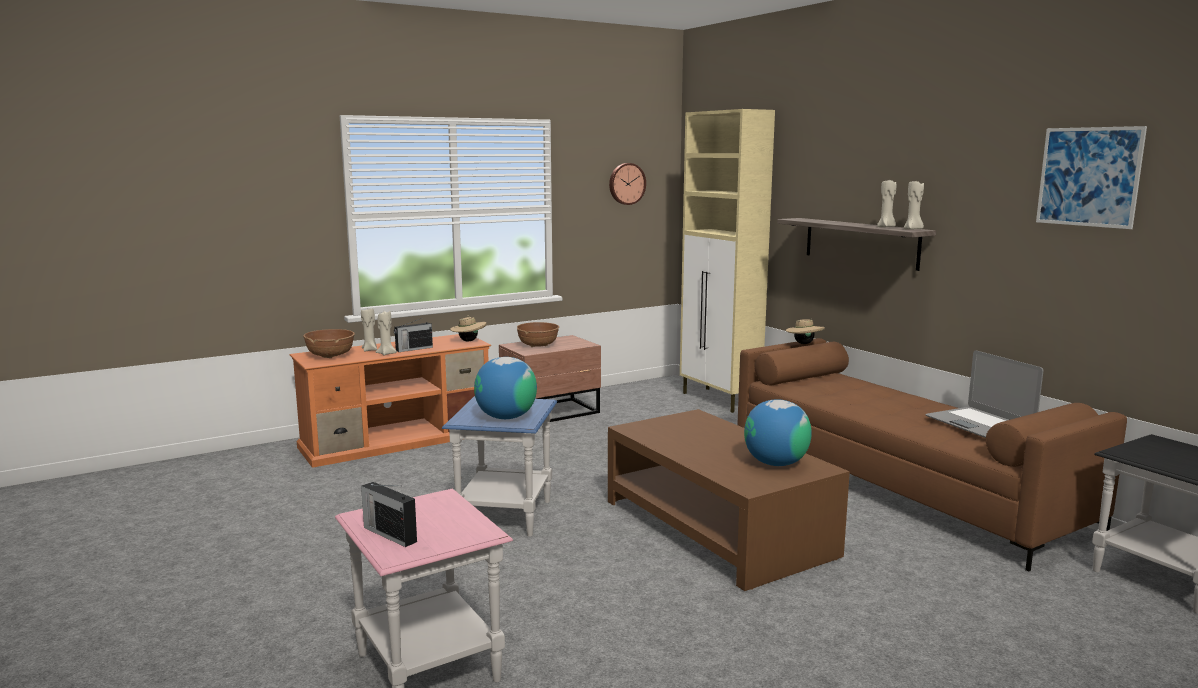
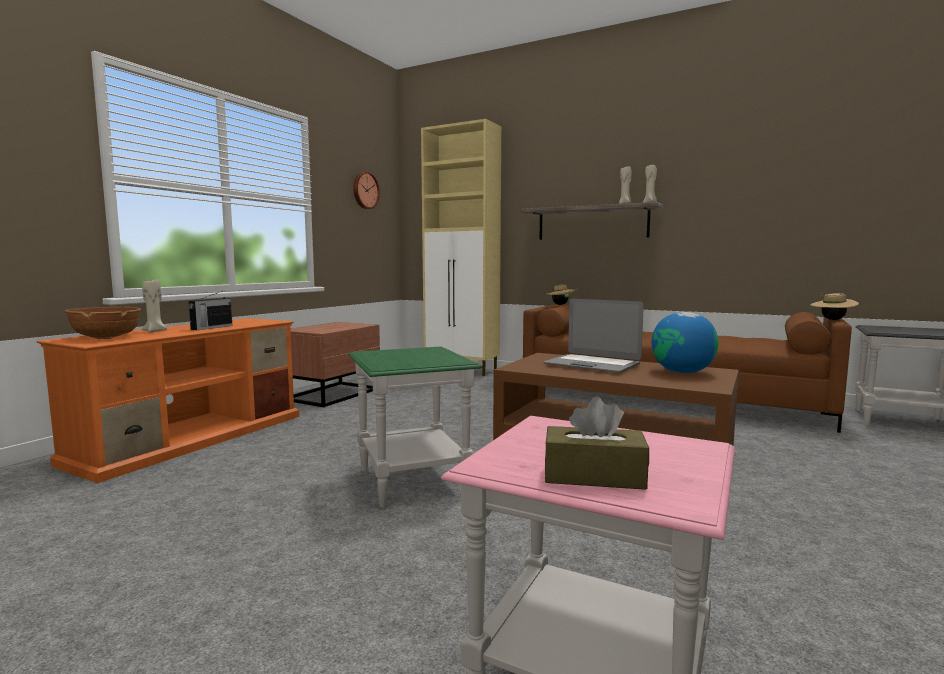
camera: 30 degrees left, 5 degrees down
radio [361,482,417,547] -> brown tissue box [544,397,649,490]
beige candle [376,311,397,356] -> none
blue side table [442,396,557,537] -> green side table [348,346,482,508]
beige hat [450,315,487,341] -> beige hat moved to [810,293,859,320]
globe [474,357,537,419] -> none
brown bowl [517,322,559,347] -> none
laptop [926,351,1043,438] -> laptop moved to [543,299,644,373]
picture [1036,126,1147,229] -> none

